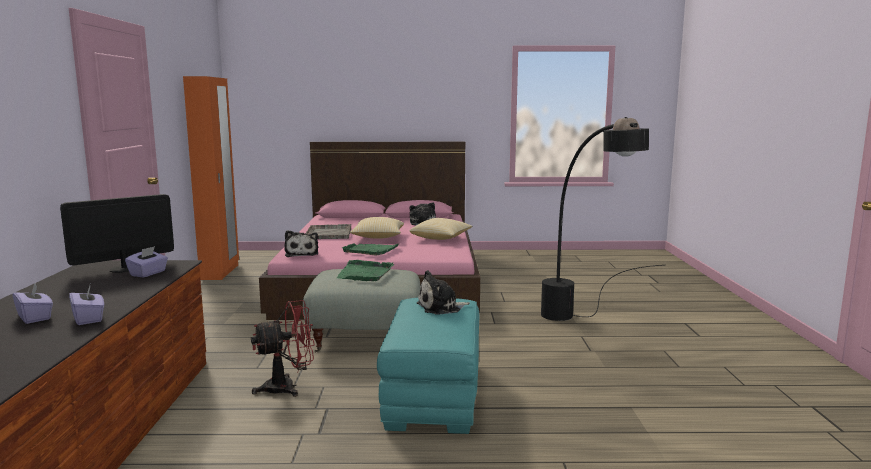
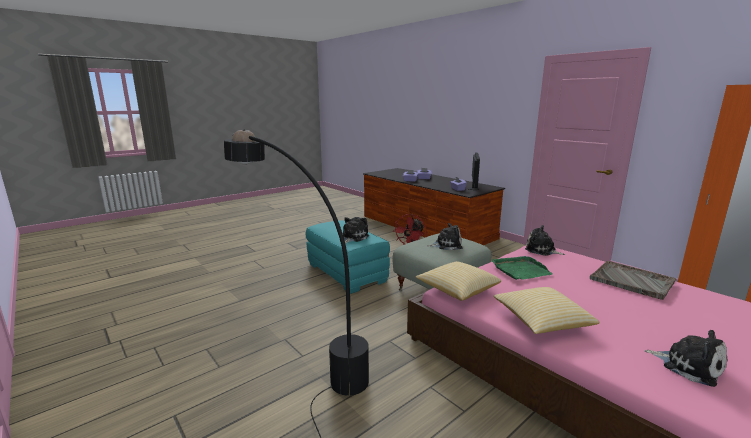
camera: 140 degrees right, 5 degrees up
green tray [336,260,394,281] -> plush toy [427,223,463,250]
pillow [350,217,404,239] -> pillow moved to [416,261,501,301]

